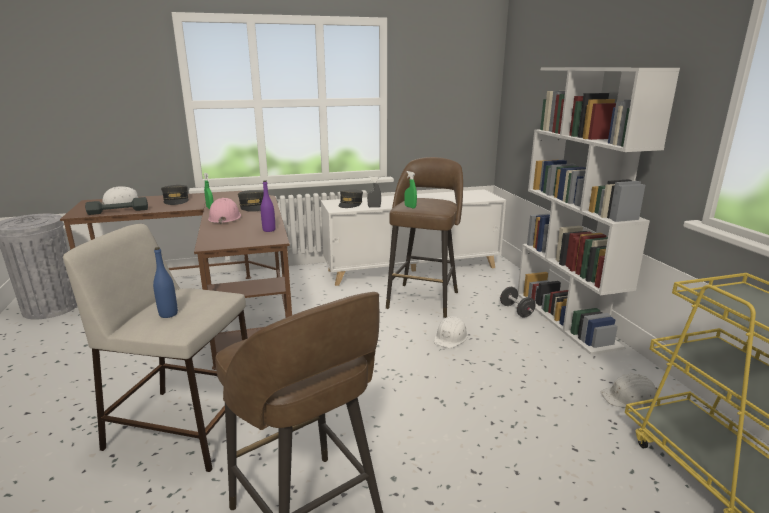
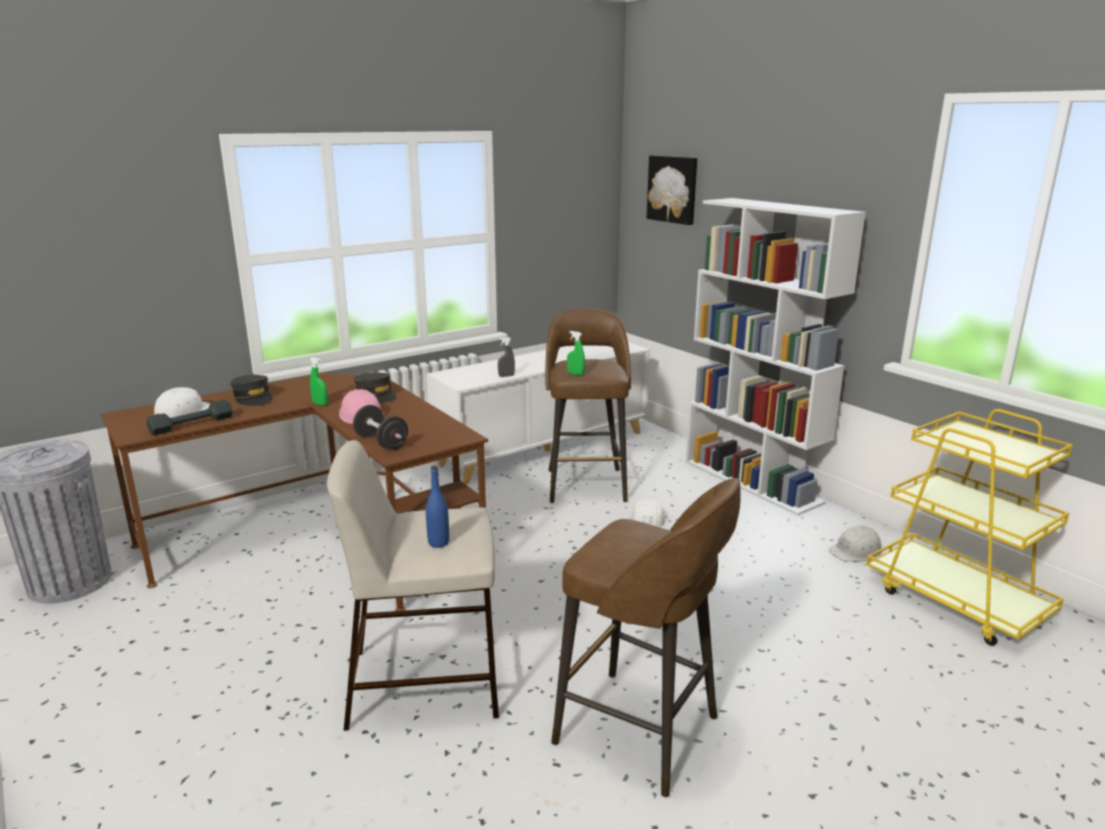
camera: 20 degrees left, 0 degrees up
purple bottle [261,180,275,232] -> none
grey cap [339,190,363,208] -> none
black dumbbell [500,287,536,318] -> black dumbbell moved to [353,405,408,450]
none -> picture [647,155,697,225]

